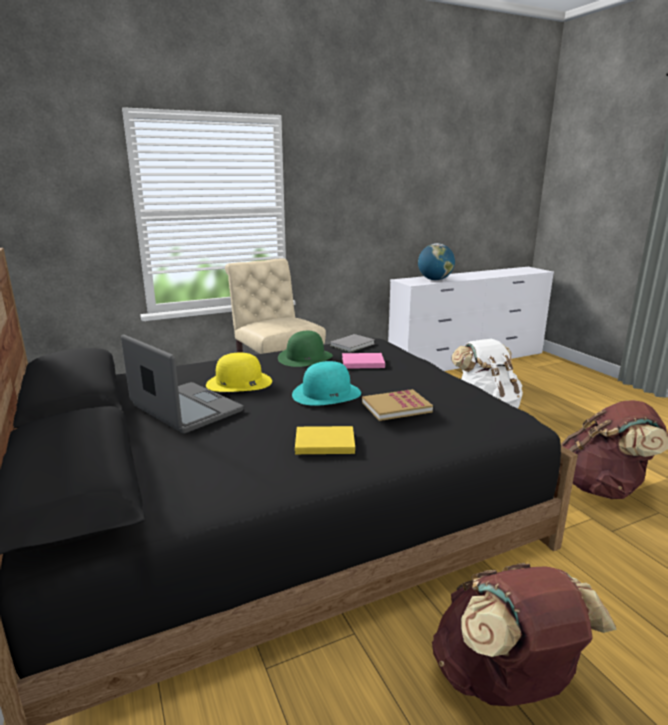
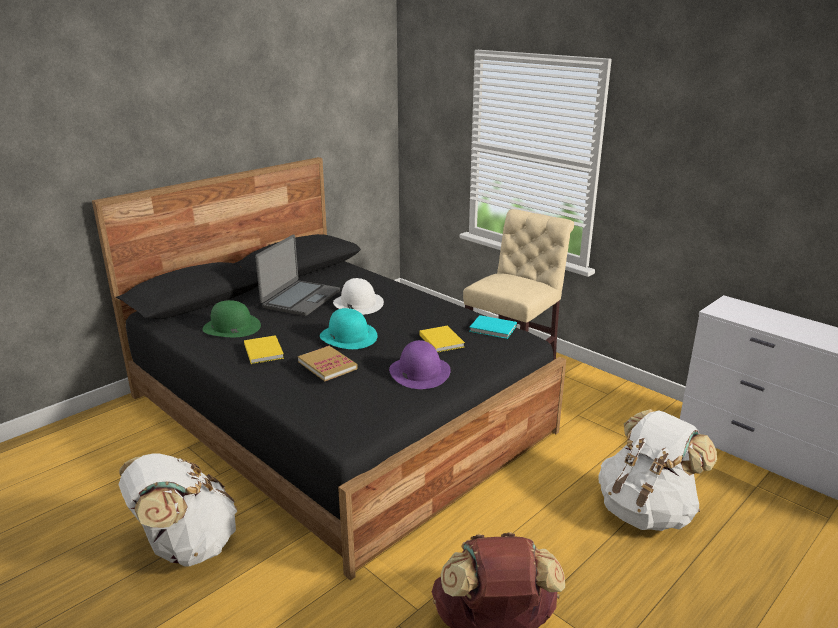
camera: 70 degrees right, 5 degrees up
yellow hat [206,353,272,392] -> white hat [333,278,384,315]
green hat [278,331,333,367] -> green hat moved to [202,300,261,337]
grey book [330,334,375,352] -> turquoise book [469,315,517,339]
pink book [342,353,385,369] -> yellow book [419,325,465,353]
globe [418,243,455,280] -> none
brown backpack [432,563,617,706] -> white backpack [118,453,237,567]
none -> purple hat [389,340,451,389]

